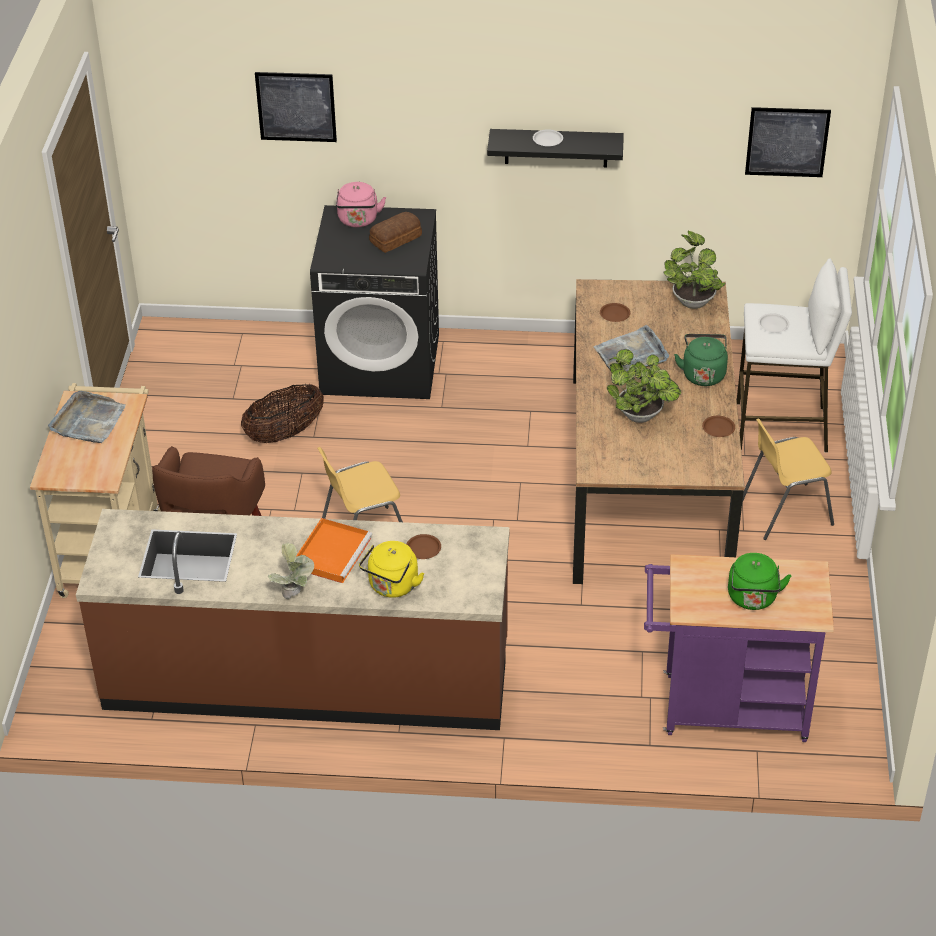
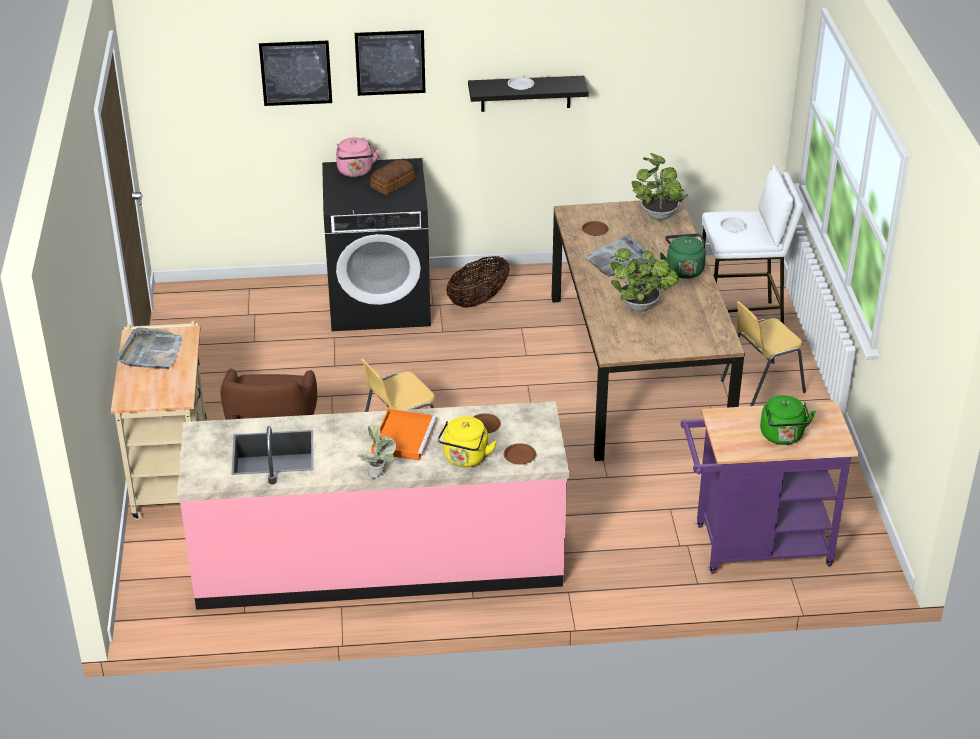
camera: 10 degrees left, 5 degrees down
brown counter [76,509,510,730] -> pink counter [177,401,569,610]
basket [241,384,324,443] -> basket moved to [446,256,510,308]
brown plate [702,416,735,437] -> brown plate moved to [503,443,536,465]
picture [745,107,831,177] -> picture moved to [355,30,426,96]

